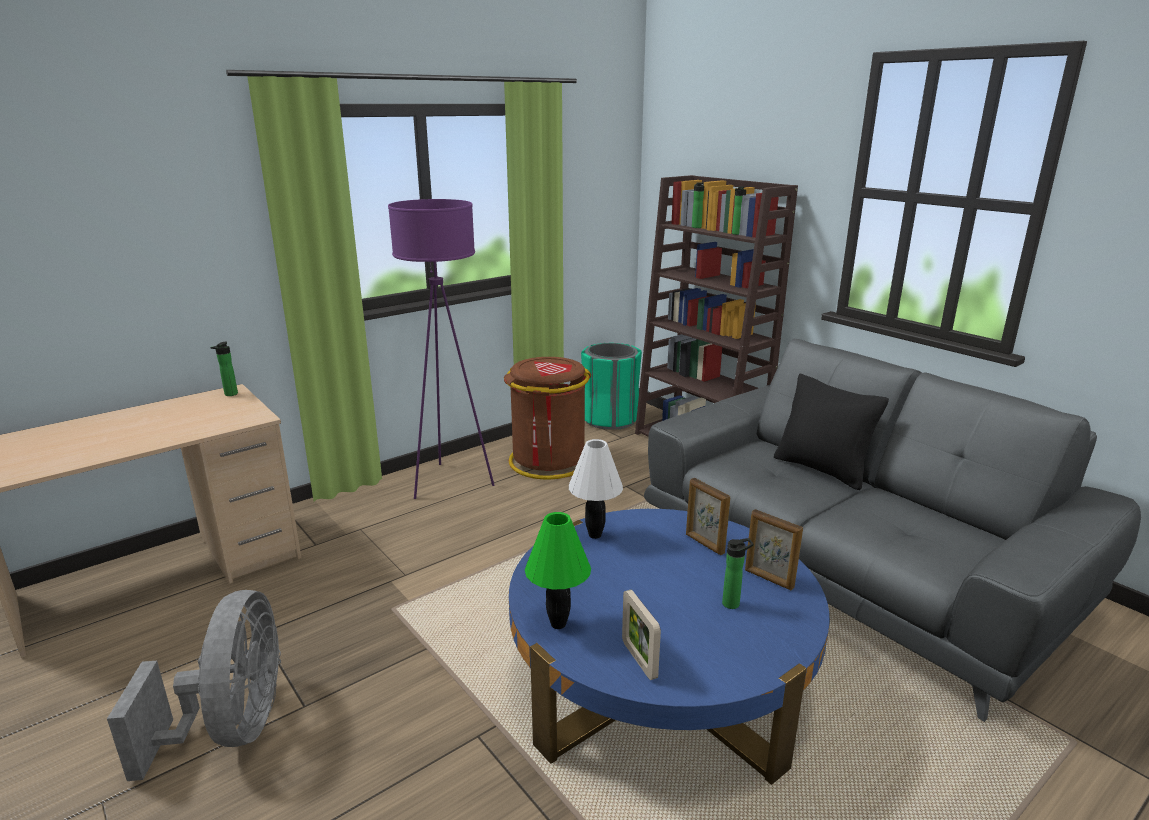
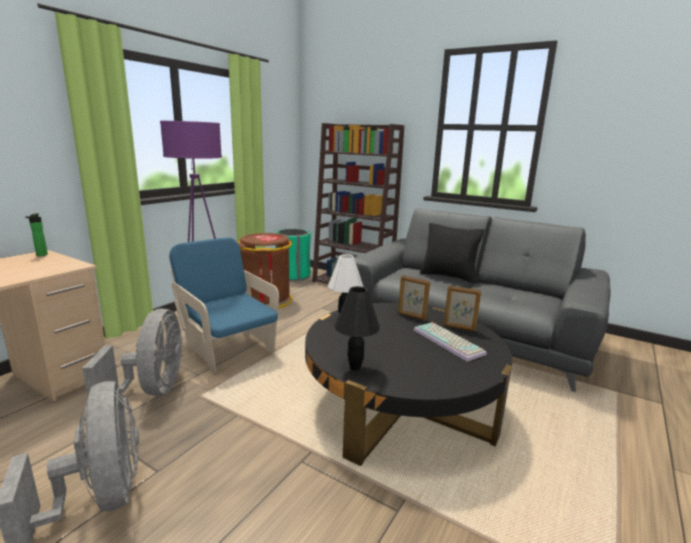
camera: 20 degrees left, 5 degrees down
blue coffee table [509,509,830,785] -> black coffee table [305,303,513,466]
green table lamp [525,512,591,629] -> black table lamp [334,286,380,370]
picture frame [622,590,661,680] -> none
bottle [722,538,753,609] -> keyboard [414,322,487,362]
none -> grey fan [82,308,183,397]
none -> blue armchair [169,238,279,374]

